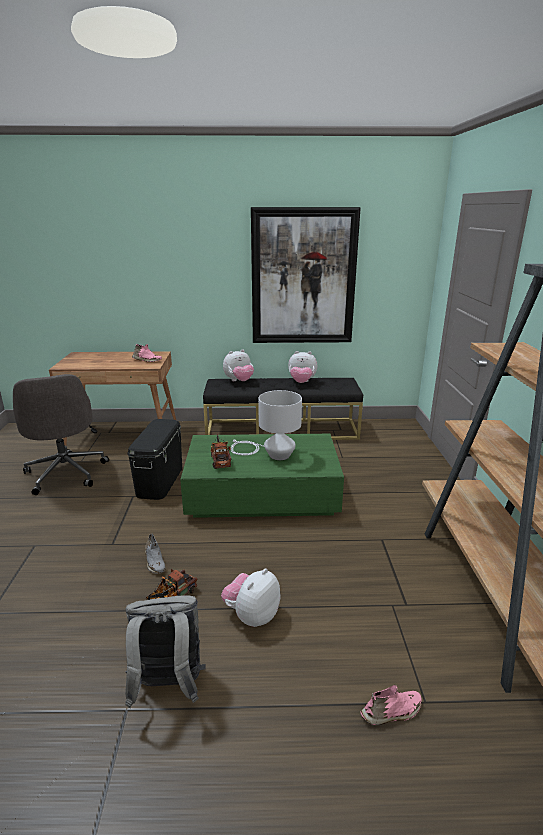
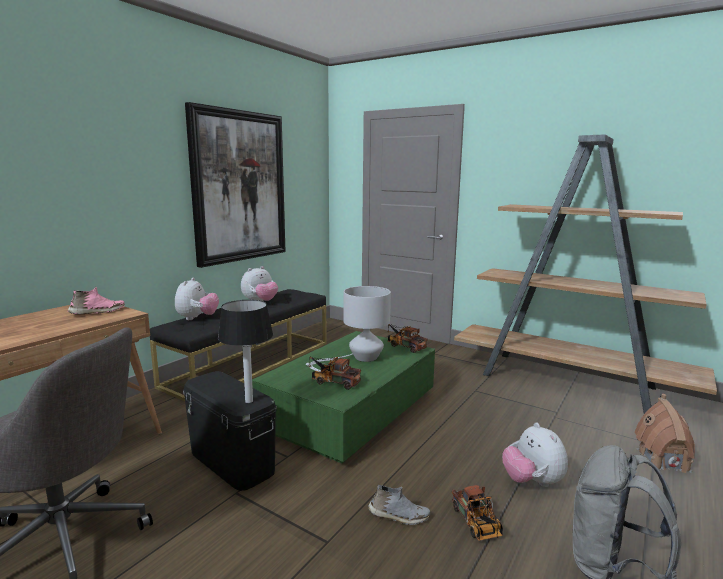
camera: 55 degrees left, 10 degrees down
pink shoe [360,684,422,725] -> toy house [634,394,695,473]
none -> table lamp [218,300,273,403]
none -> toy truck [387,324,428,353]

